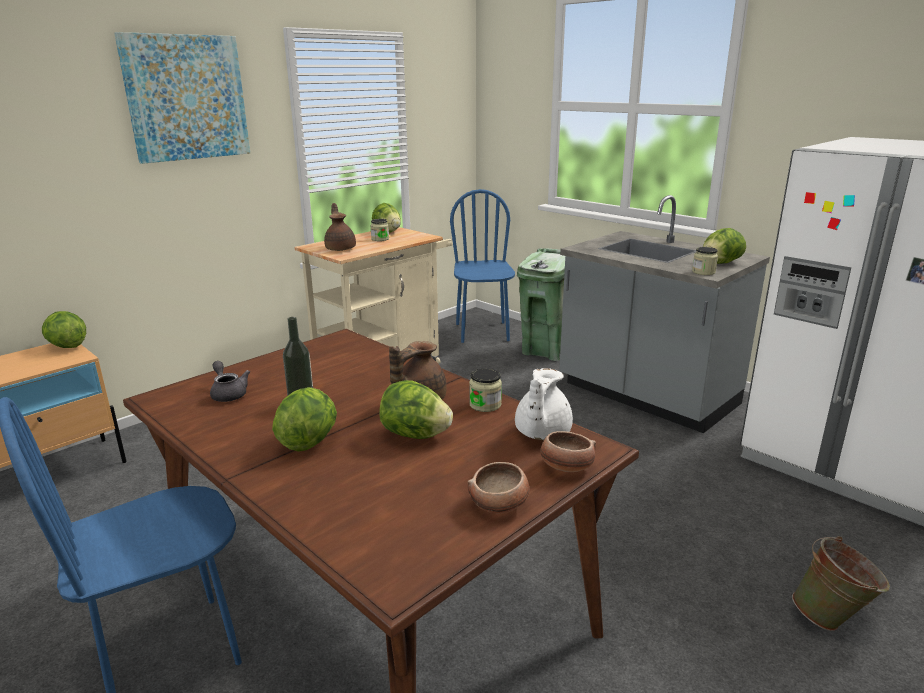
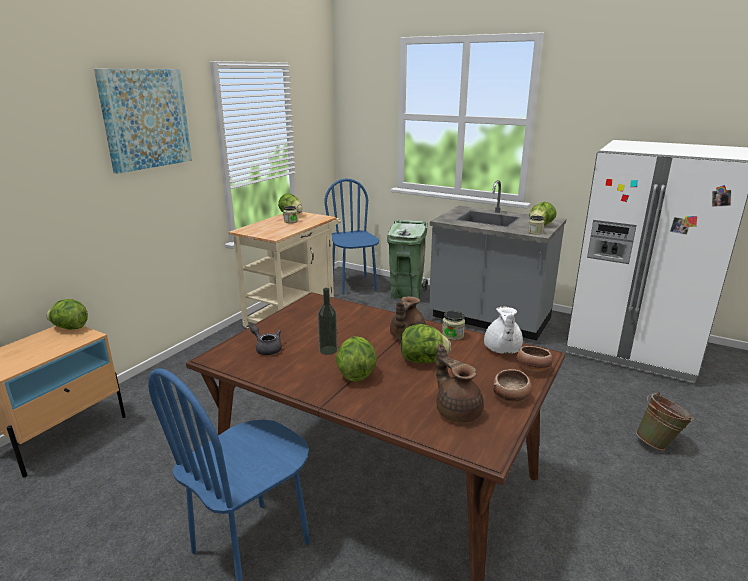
camera: 15 degrees left, 0 degrees up
brown teapot [324,203,356,251] -> brown teapot moved to [436,344,484,423]

